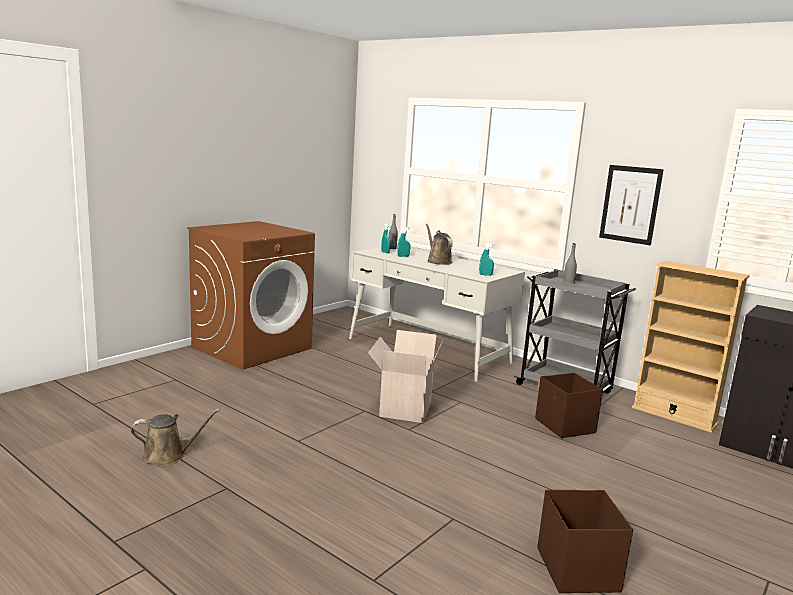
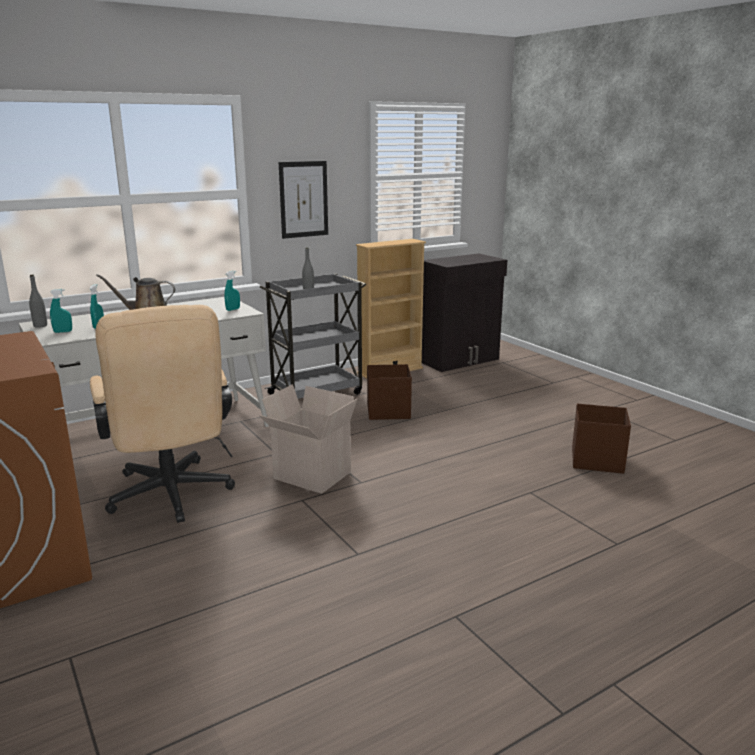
camera: 70 degrees left, 5 degrees up
brown watering can [131,409,220,466] -> none
none -> beige office chair [90,305,235,523]

